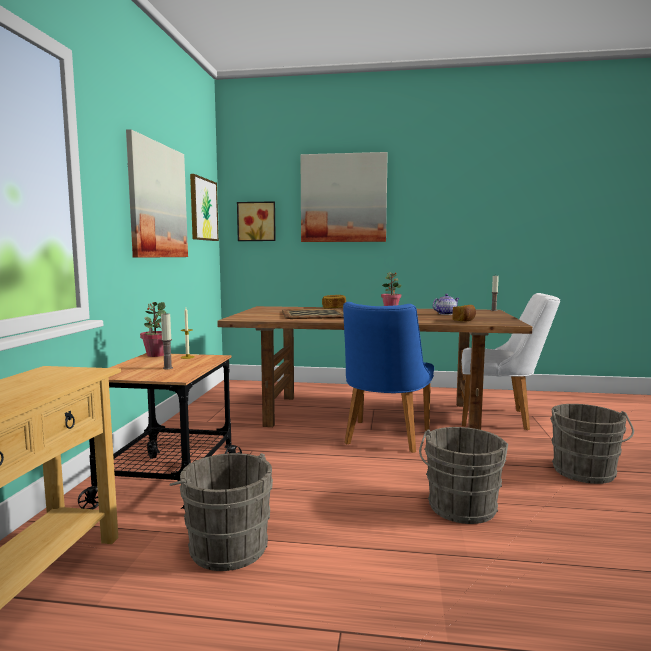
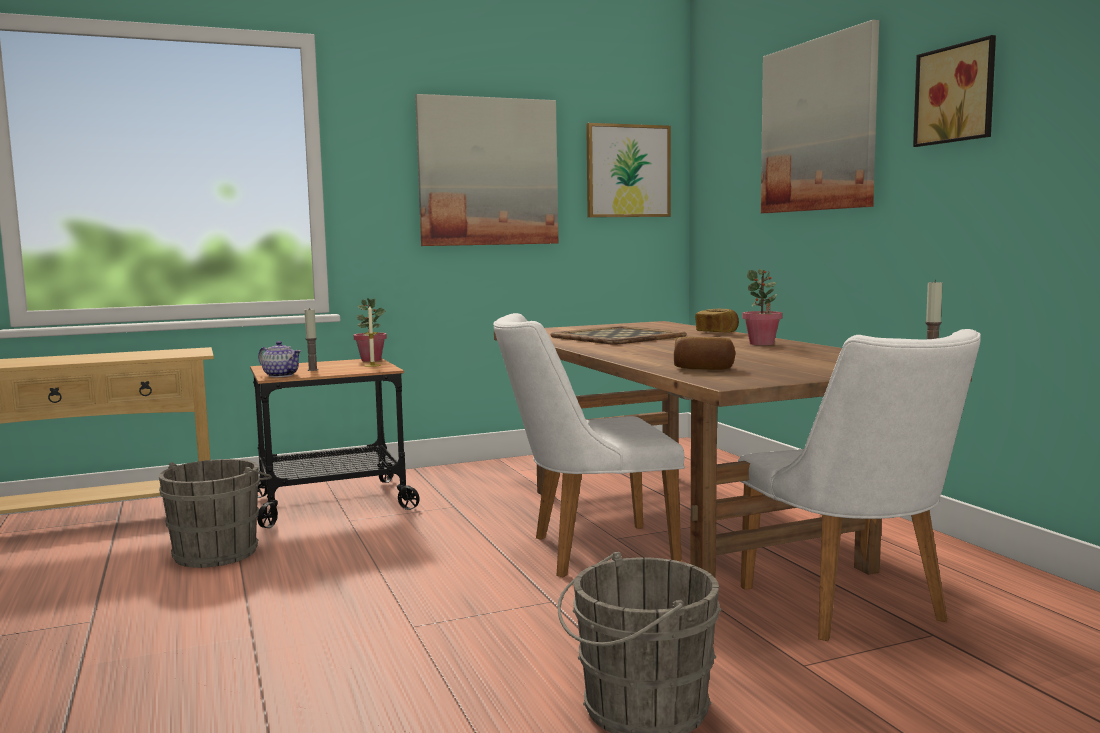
camera: 60 degrees right, 0 degrees up
picture [237,201,276,241] -> picture moved to [913,35,996,147]
blue chair [343,302,434,453] -> white chair [493,313,685,577]
grey bucket [419,427,508,524] -> none
teapot [433,294,459,315] -> teapot moved to [258,341,301,377]

